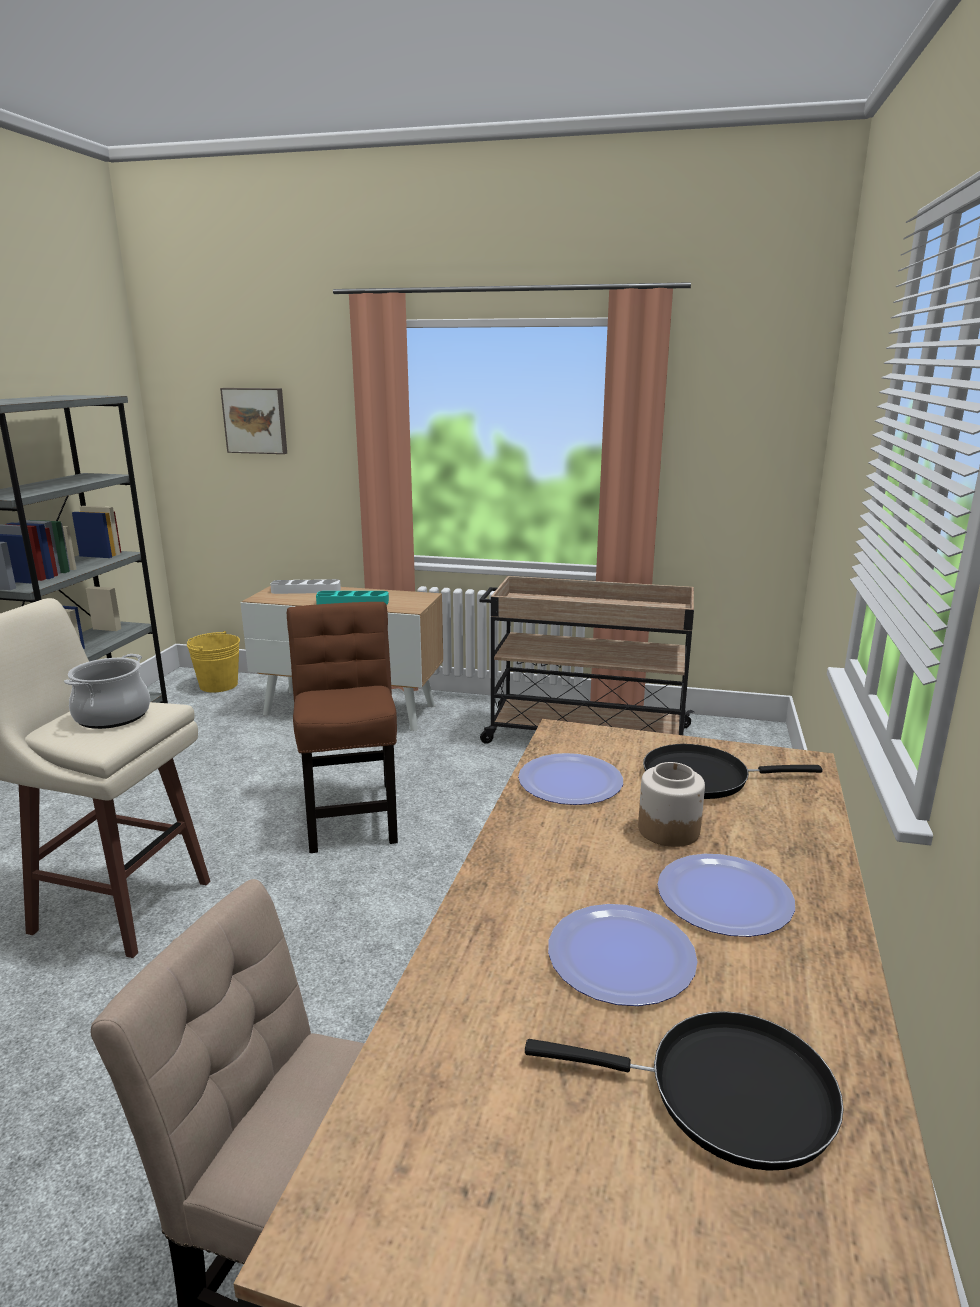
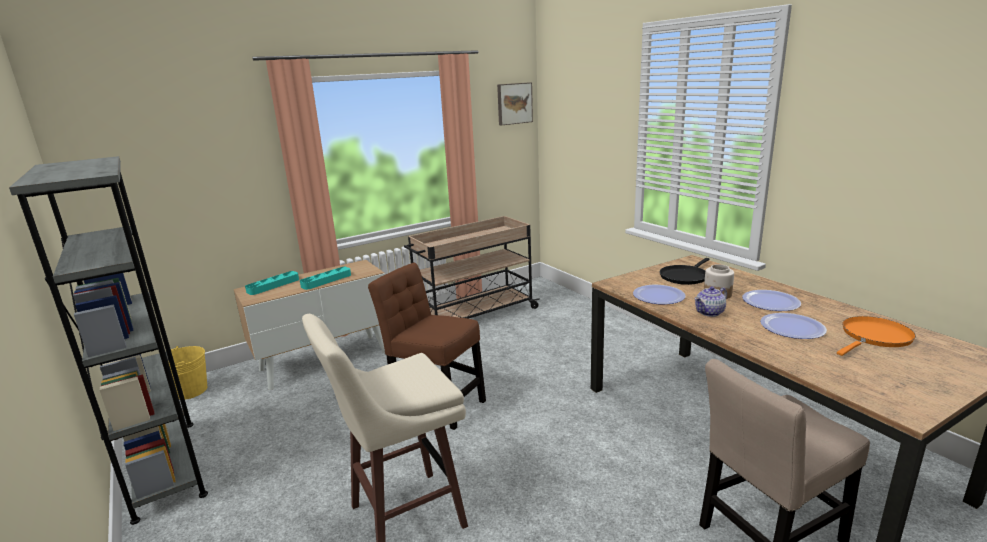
camera: 45 degrees left, 0 degrees up
cooking pot [64,654,150,729] -> none
picture [220,388,287,454] -> picture moved to [497,82,533,125]
white tray [270,579,341,594] -> turquoise tray [245,271,299,295]
black frying pan [525,1011,844,1171] -> orange frying pan [837,316,916,356]
none -> teapot [695,286,727,317]

